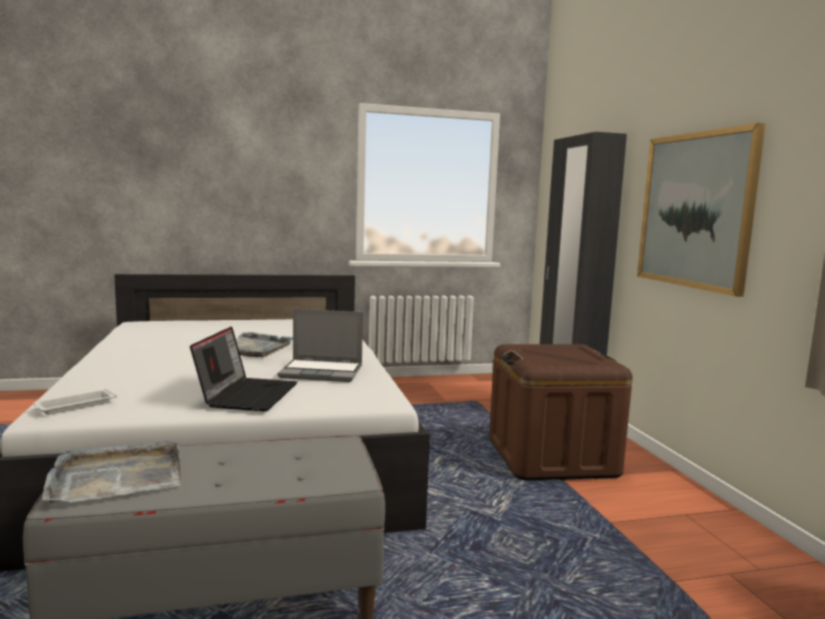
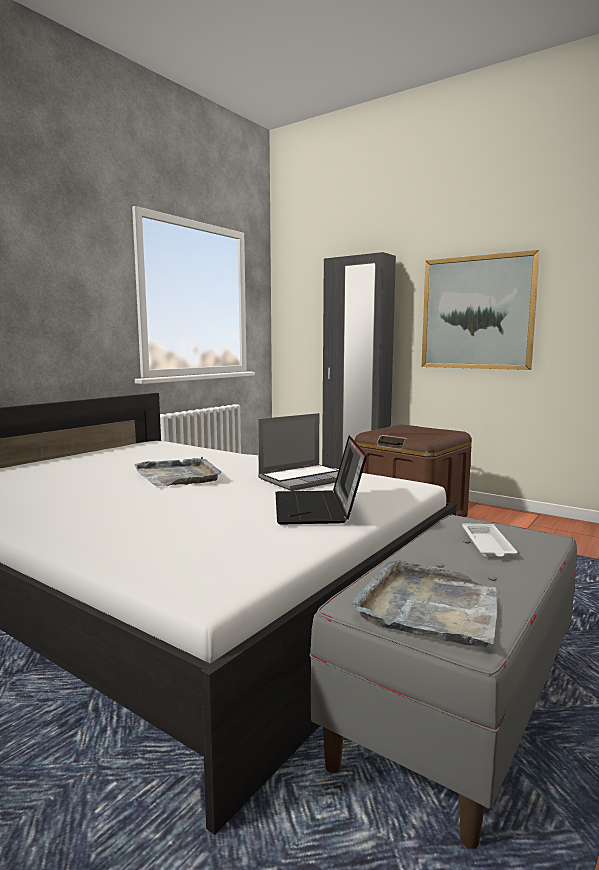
camera: 40 degrees left, 0 degrees up
white tray [33,389,117,415] -> white tray moved to [462,523,518,558]
laptop [190,326,297,412] -> laptop turned 150 degrees counterclockwise [276,436,367,524]

